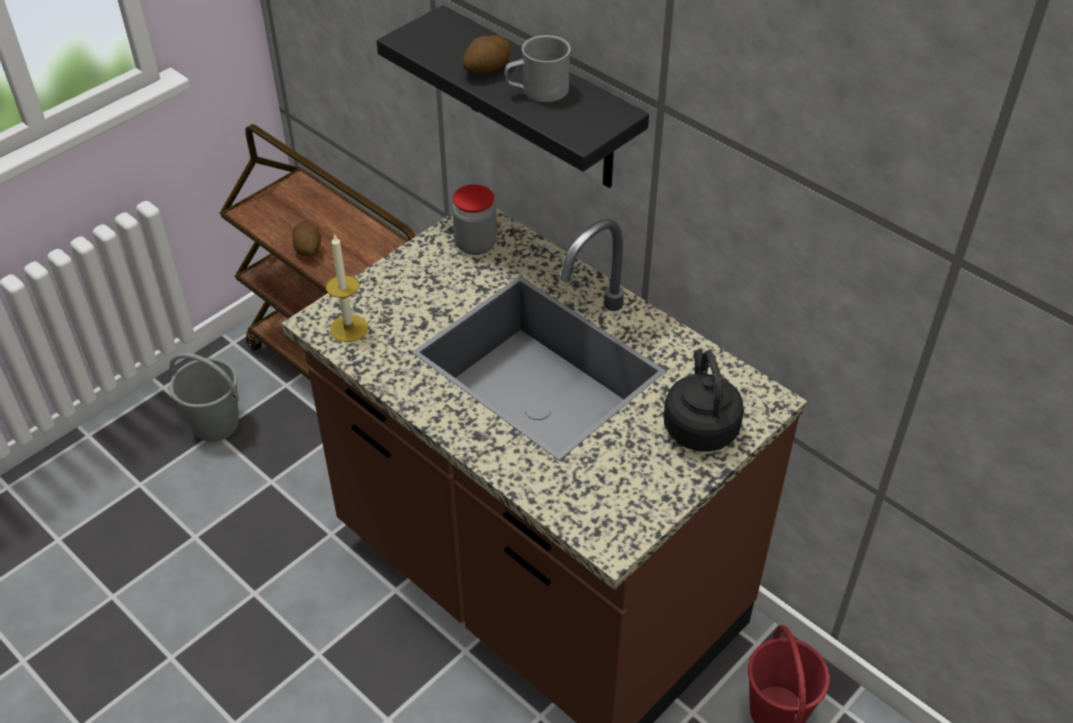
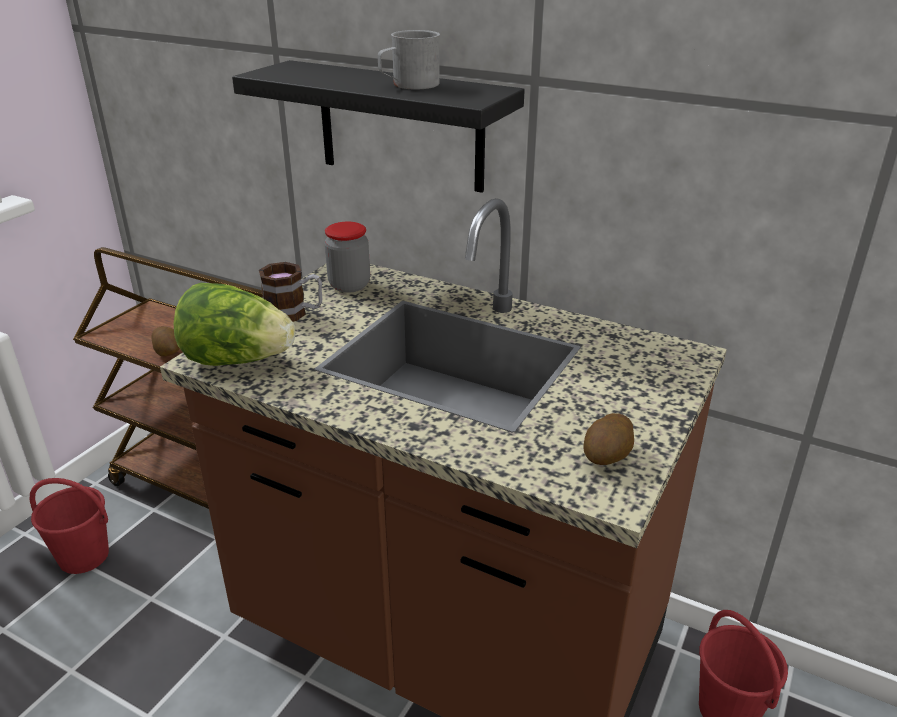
camera: 15 degrees left, 15 degrees down
grey bucket [169,353,239,442] -> red bucket [30,478,109,574]
candle [326,233,368,342] -> lettuce [173,283,295,366]
potato [462,35,511,73] -> potato moved to [583,413,634,465]
black kettle [664,349,744,452] -> none
none -> mug [259,262,322,322]

